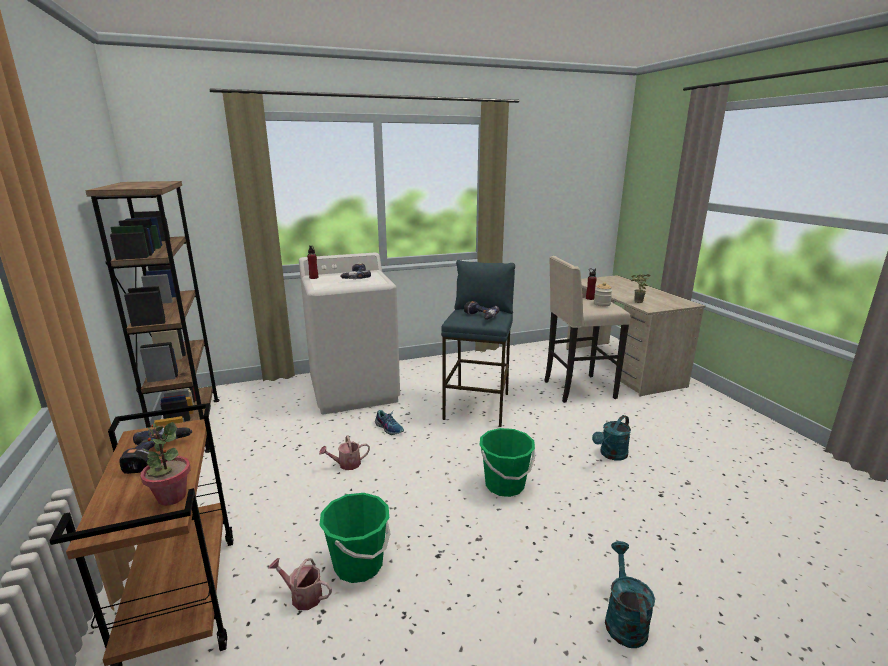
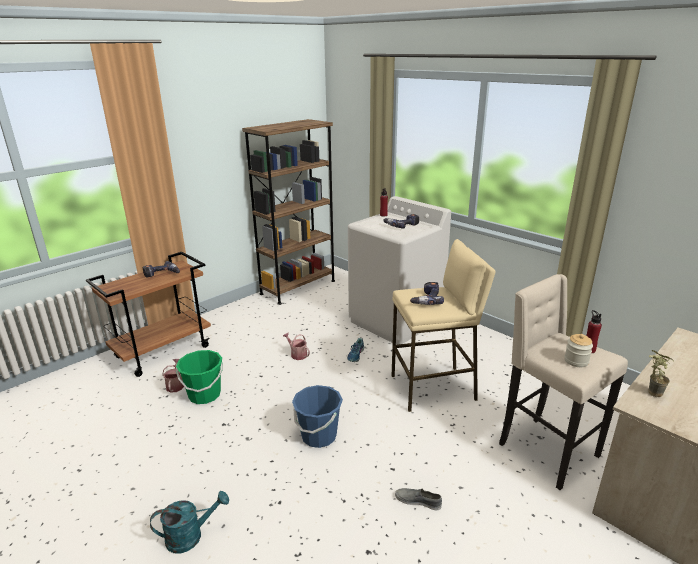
camera: 65 degrees right, 5 degrees up
potted plant [141,422,191,506] -> none
blue stool [441,260,515,427] -> beige stool [392,239,496,412]
green bucket [480,428,535,497] -> blue bucket [292,385,343,448]
turquoise watering can [592,415,631,461] -> grey shoe [395,488,442,510]

